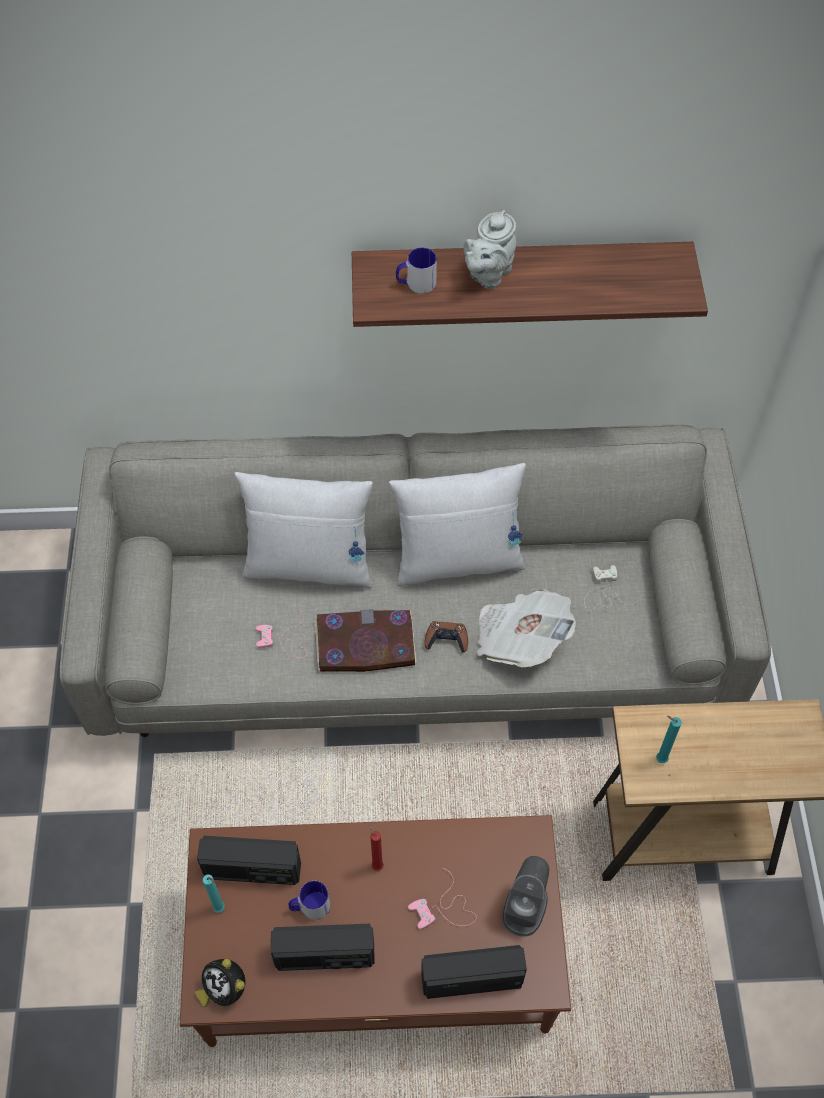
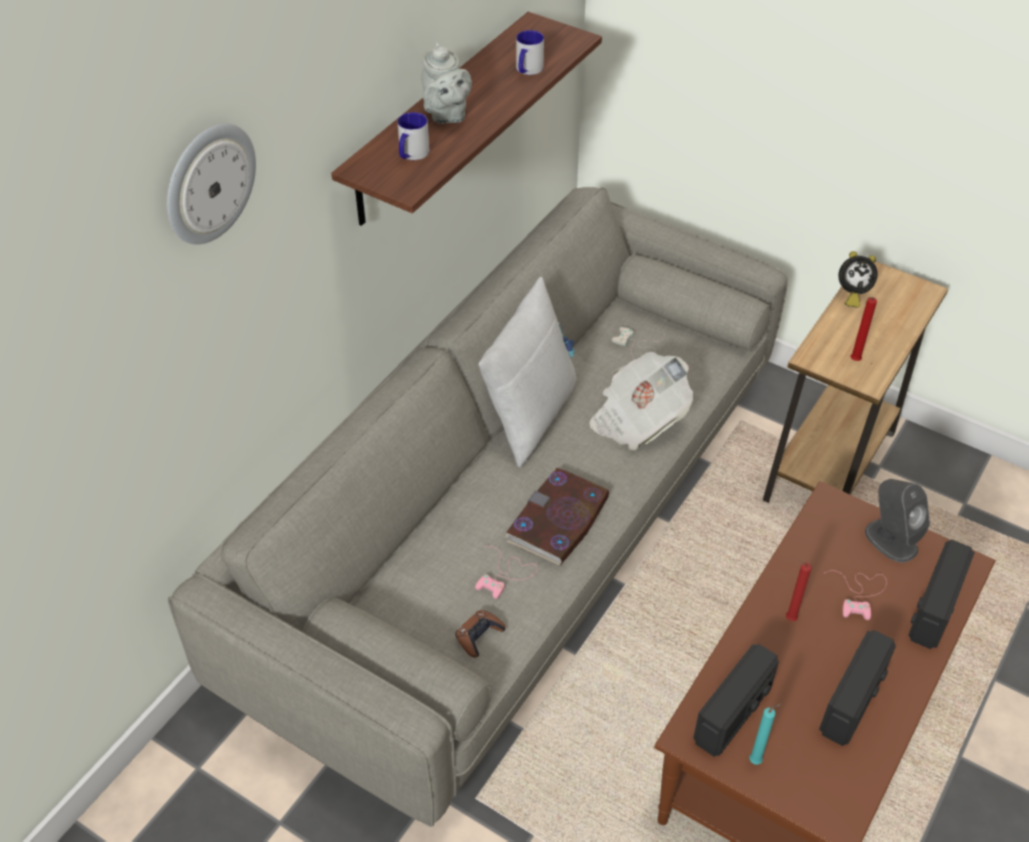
camera: 55 degrees left, 10 degrees down
alarm clock [195,959,245,1007] -> alarm clock moved to [838,251,877,308]
grey pillow [234,472,373,588] -> none
mug [288,881,330,920] -> mug moved to [516,30,544,75]
brown game controller [424,621,468,652] -> brown game controller moved to [455,610,505,658]
turquoise candle [656,716,682,763] -> red candle [851,297,877,361]
none -> wall clock [167,123,256,245]

